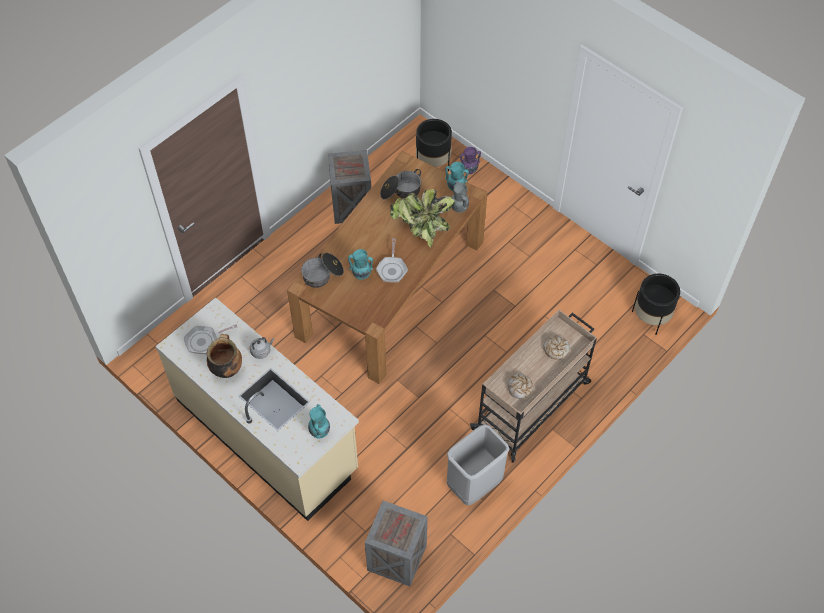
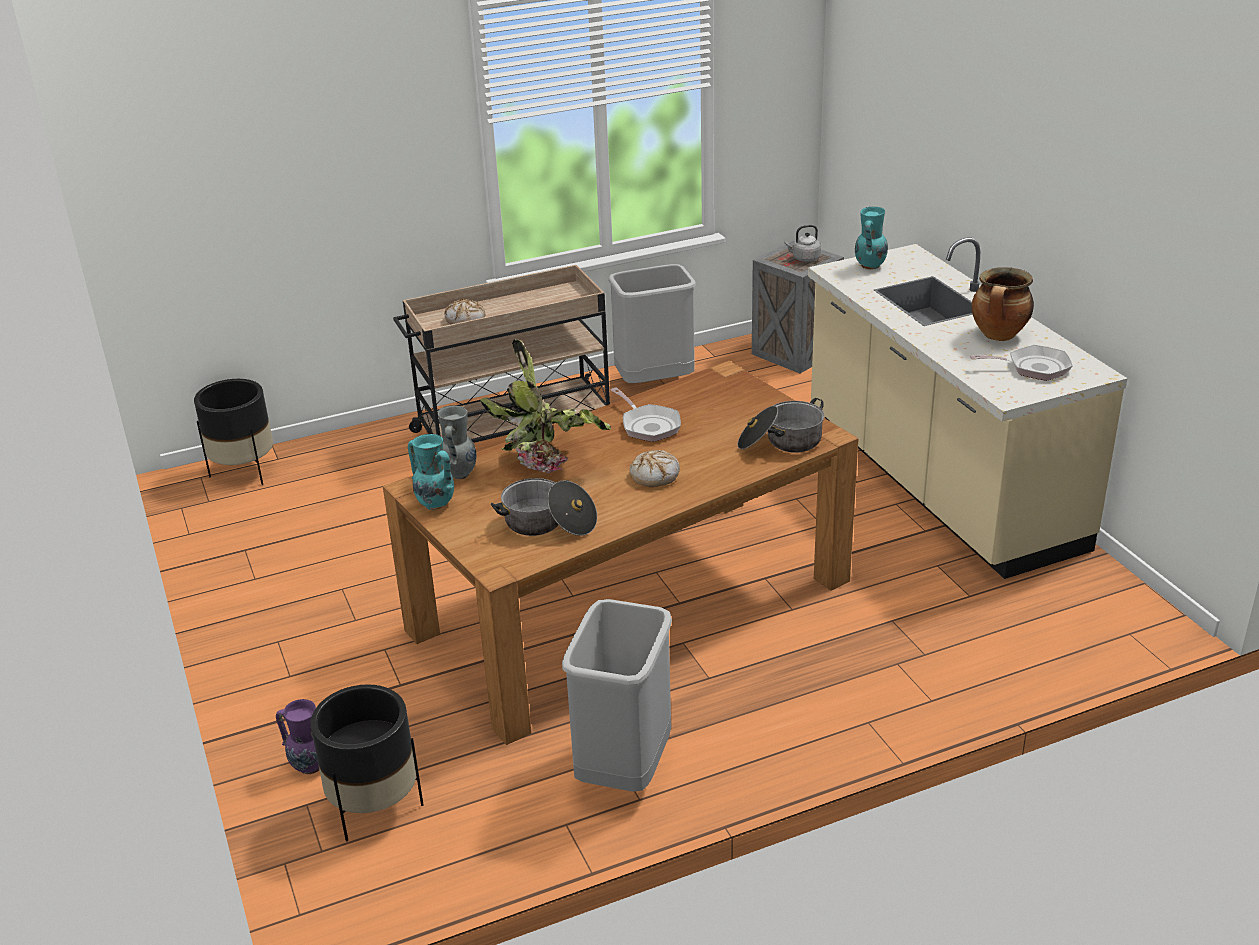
camera: 155 degrees left, 25 degrees down
grey kettle [250,337,275,359] -> grey kettle moved to [784,225,821,262]
crate [328,150,371,224] -> grey trash can [562,599,672,792]
turquoise vase [348,249,373,280] -> none
frying pan [376,238,408,282] -> frying pan turned 120 degrees clockwise [611,387,681,442]
bread [508,374,534,399] -> bread moved to [629,450,680,487]

